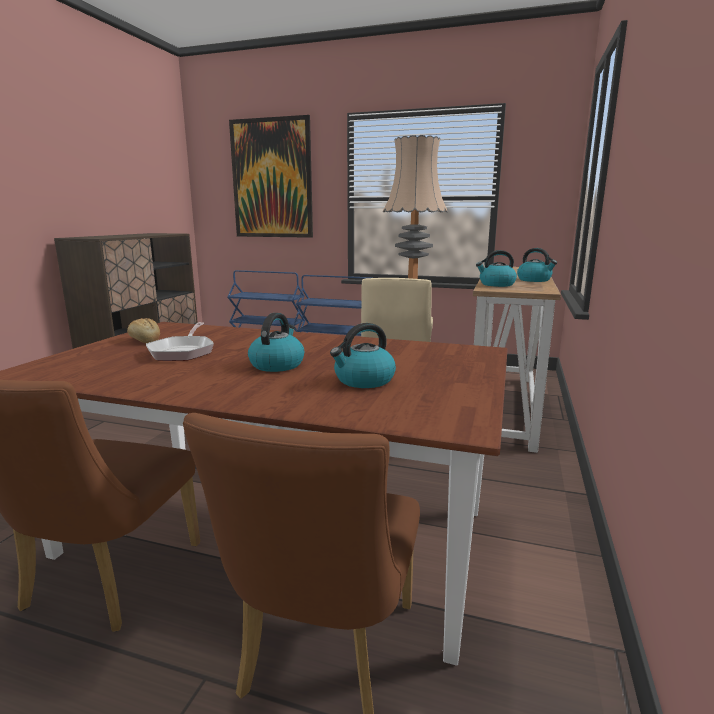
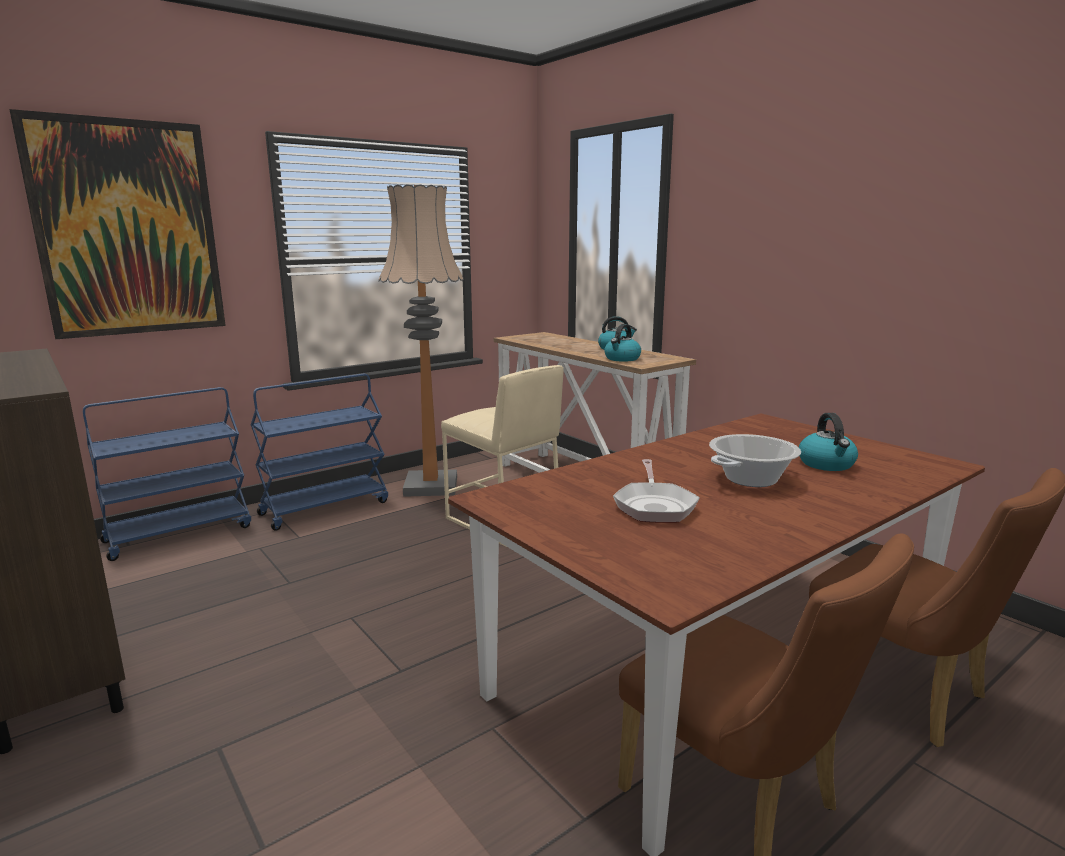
camera: 55 degrees left, 0 degrees up
bread [127,318,160,343] -> none
frying pan [146,322,214,361] -> frying pan turned 60 degrees clockwise [613,459,700,523]
kettle [248,313,304,372] -> cooking pot [709,434,801,487]

